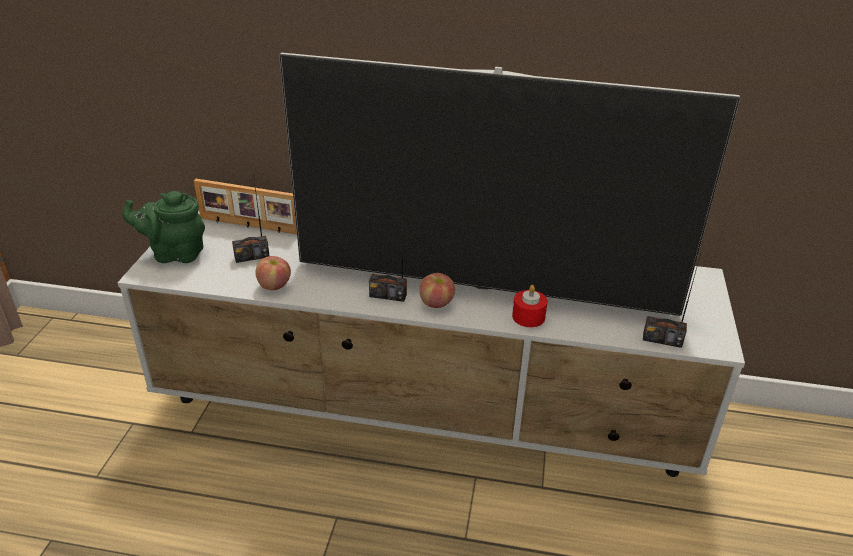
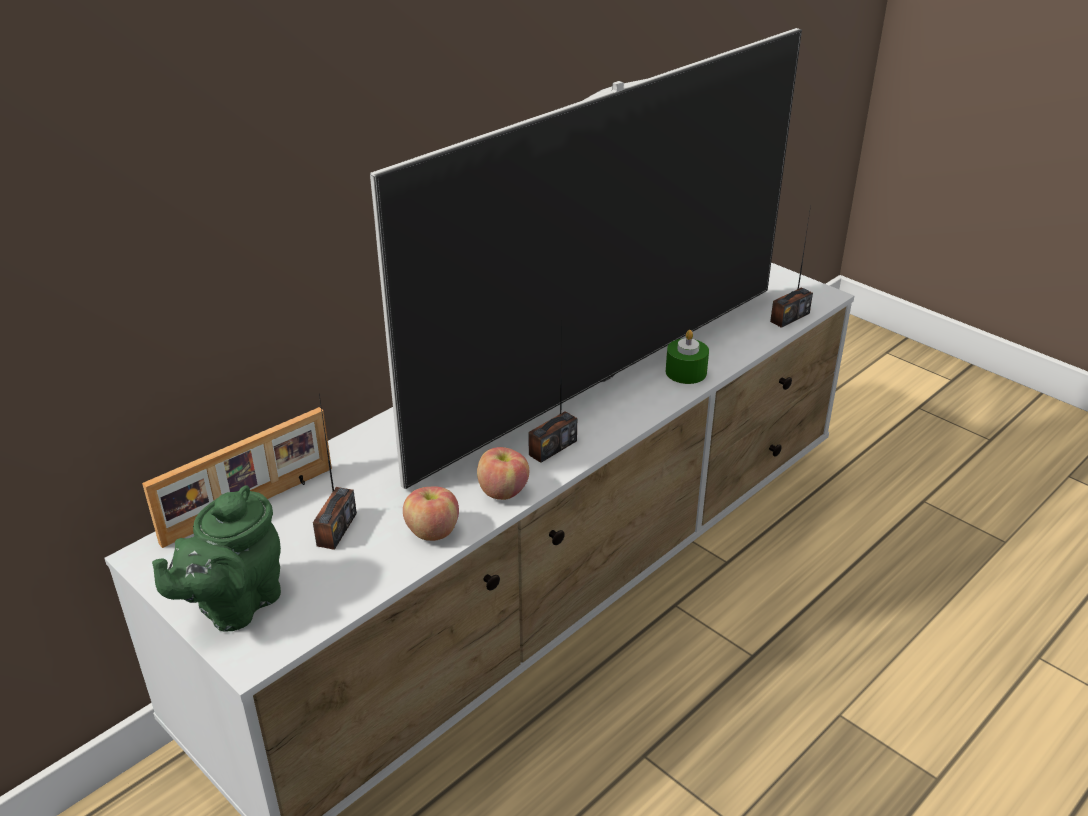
camera: 55 degrees left, 0 degrees up
apple [420,273,455,308] -> apple moved to [477,447,529,500]
red candle [512,285,548,327] -> green candle [666,330,709,384]

